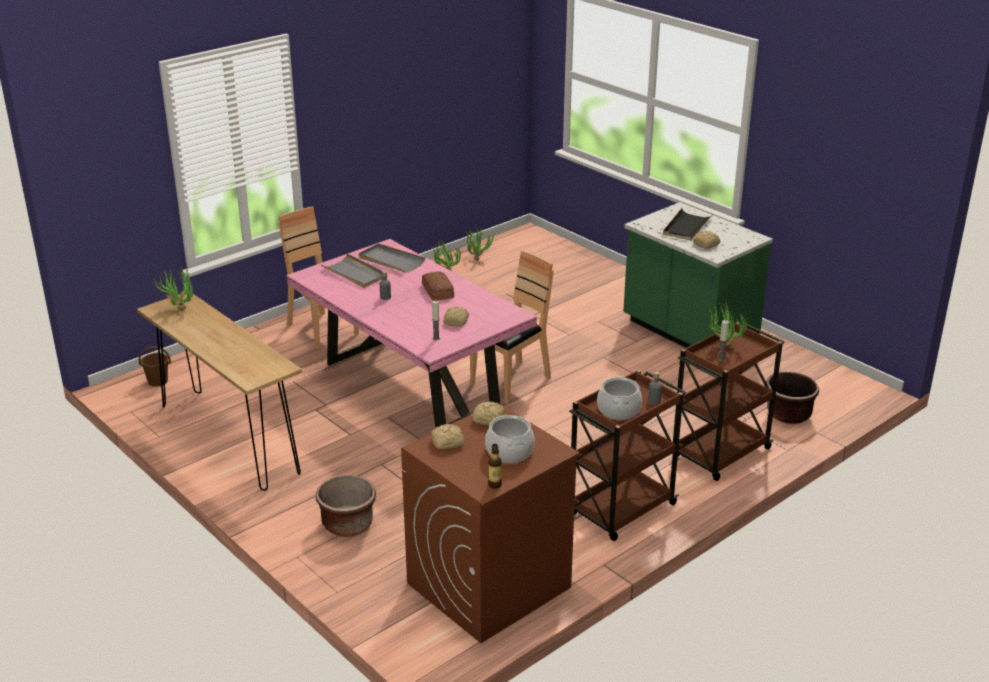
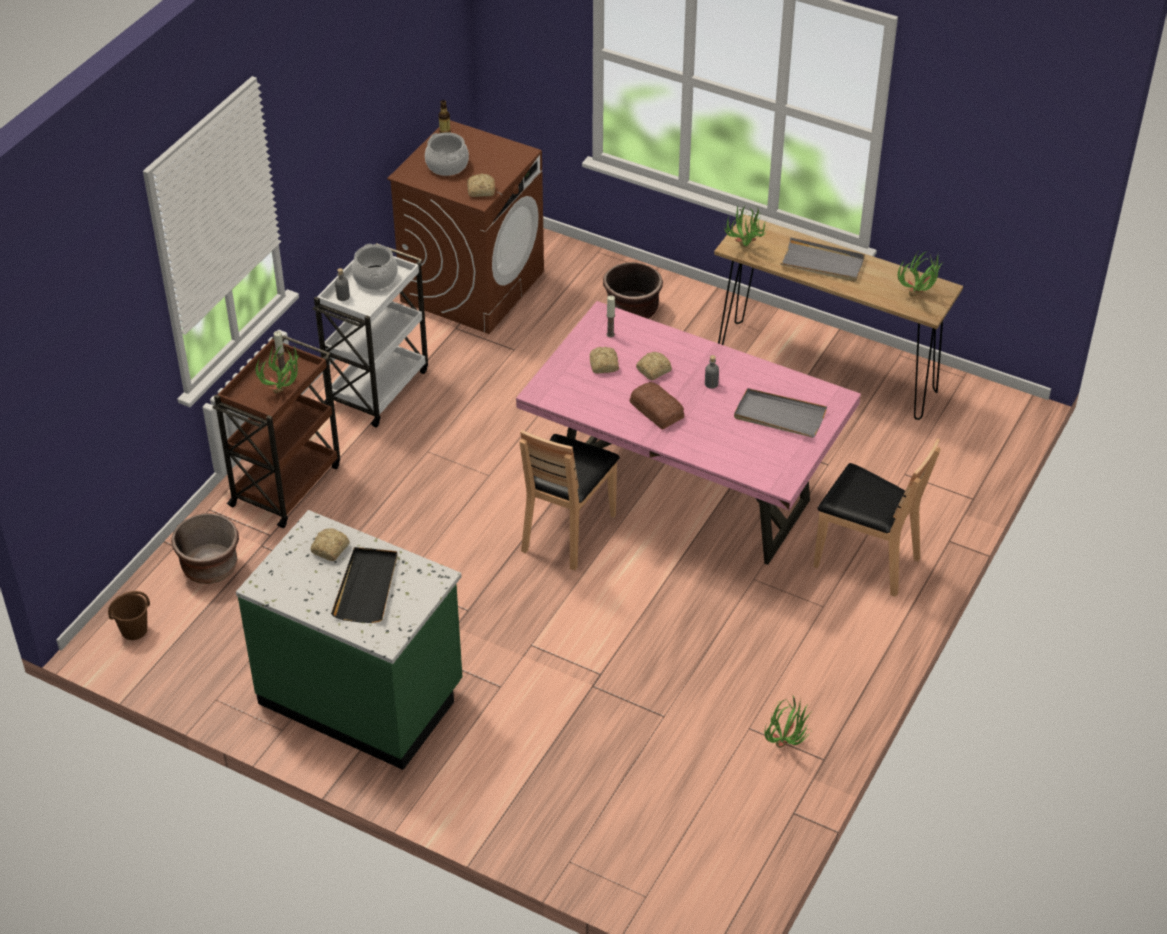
camera: 160 degrees right, 15 degrees up
brown bucket [139,346,171,387] -> brown bucket moved to [108,591,150,640]
grey tray [359,243,426,272] -> grey tray moved to [780,237,865,282]
bread [432,424,464,450] -> bread moved to [636,352,672,380]
potted plant [466,227,494,261] -> potted plant moved to [724,205,769,247]
brown cart [569,370,686,541] -> white cart [313,243,428,428]

